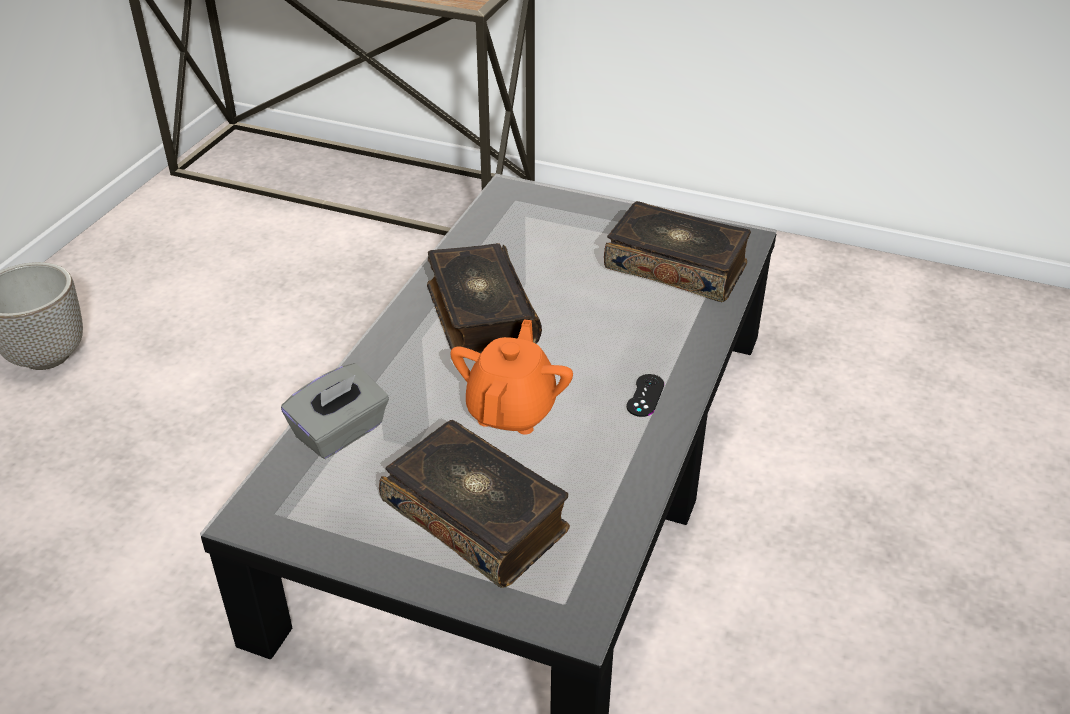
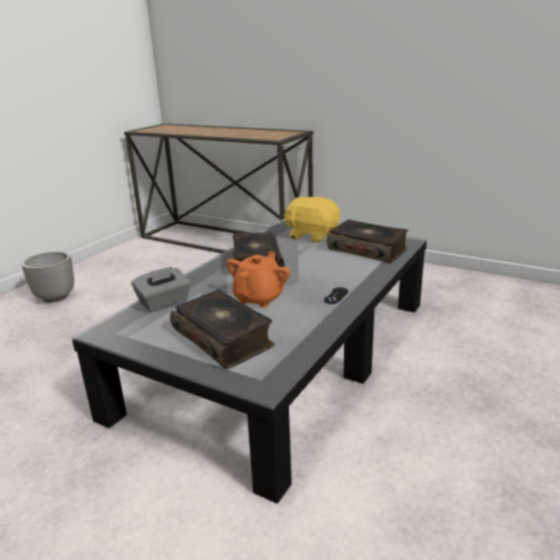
camera: 10 degrees right, 15 degrees down
none -> yellow plush toy [284,196,340,242]

